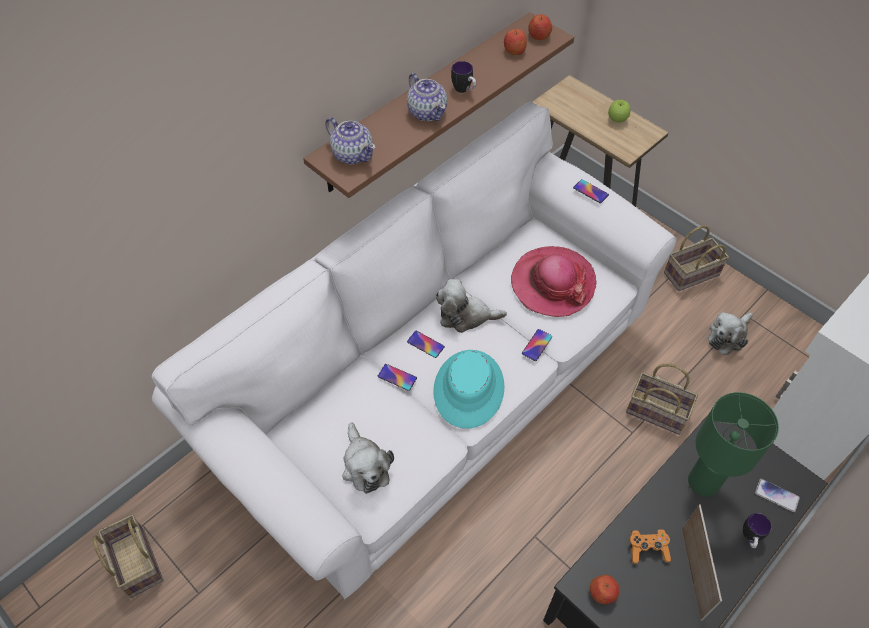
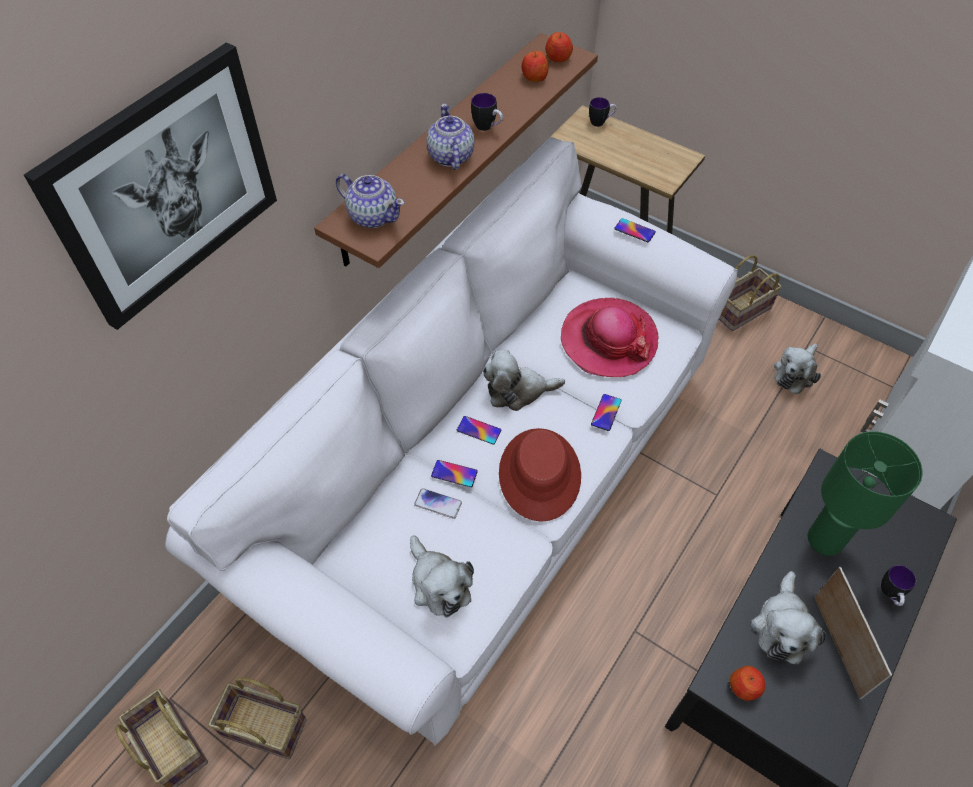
camera: 10 degrees left, 0 degrees up
teapot [407,73,447,121] -> teapot turned 150 degrees counterclockwise [427,104,474,170]
turquoise hat [433,350,505,429] -> red hat [499,428,581,522]
apple [608,100,631,122] -> none
basket [626,364,698,435] -> basket moved to [208,677,307,759]
orange game controller [630,529,671,563] -> plush toy [751,571,826,664]
phone [755,479,800,512] -> phone moved to [414,488,462,519]
none -> picture [24,42,277,330]
none -> mug [589,97,617,127]

